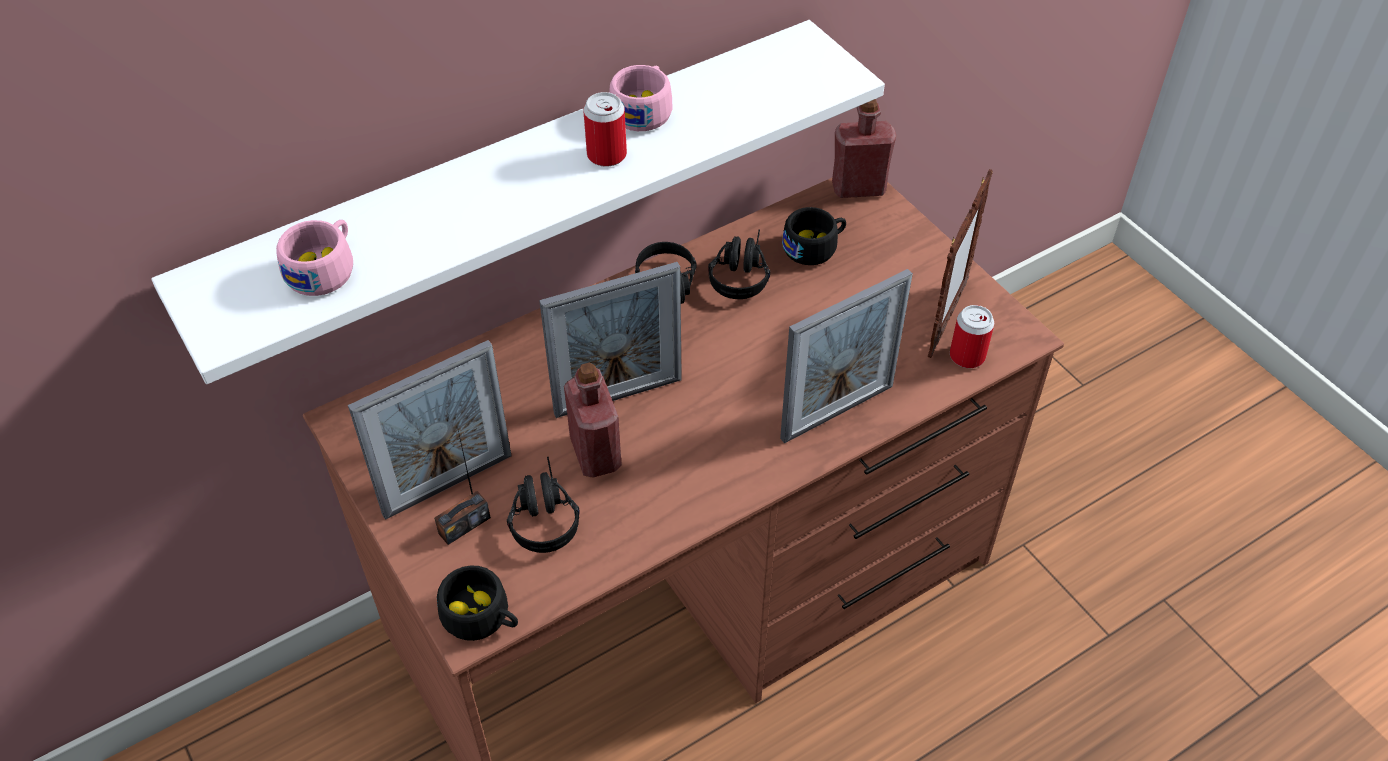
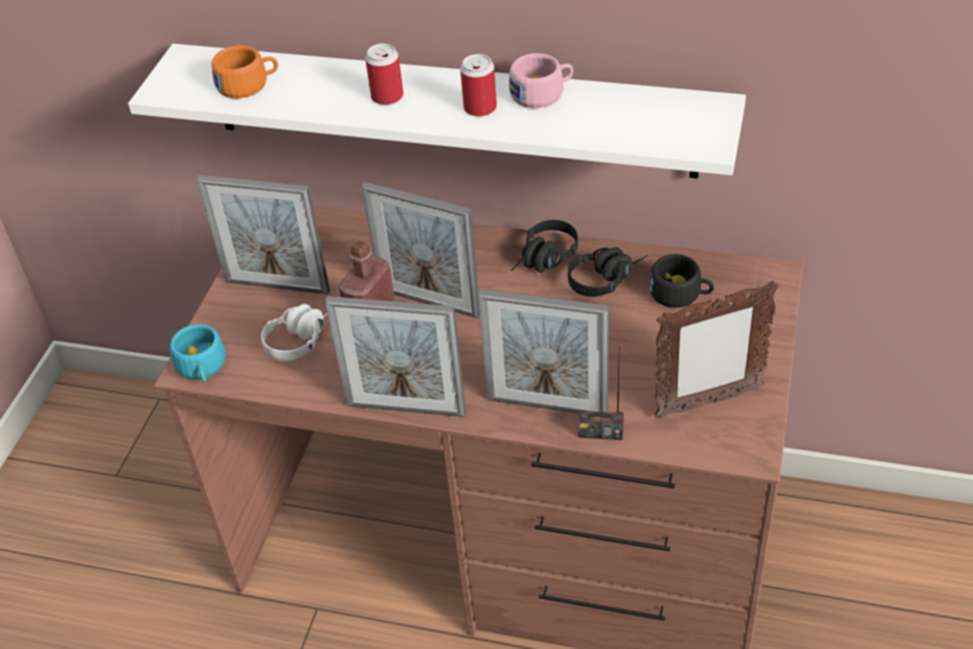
camera: 50 degrees right, 5 degrees down
pink cup [276,220,353,296] -> orange cup [212,45,278,98]
radio [434,427,491,545] -> radio moved to [578,368,624,440]
black cup [437,565,518,641] -> turquoise cup [170,324,226,383]
black headphones [507,457,580,553] -> white headphones [261,304,327,361]
red bottle [832,99,896,198] -> none
can [950,305,994,368] -> can moved to [365,43,403,105]
none -> picture frame [325,296,466,417]

